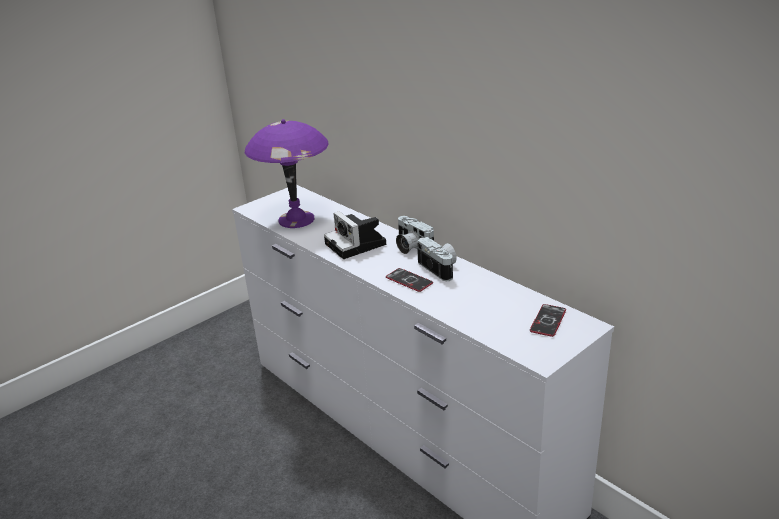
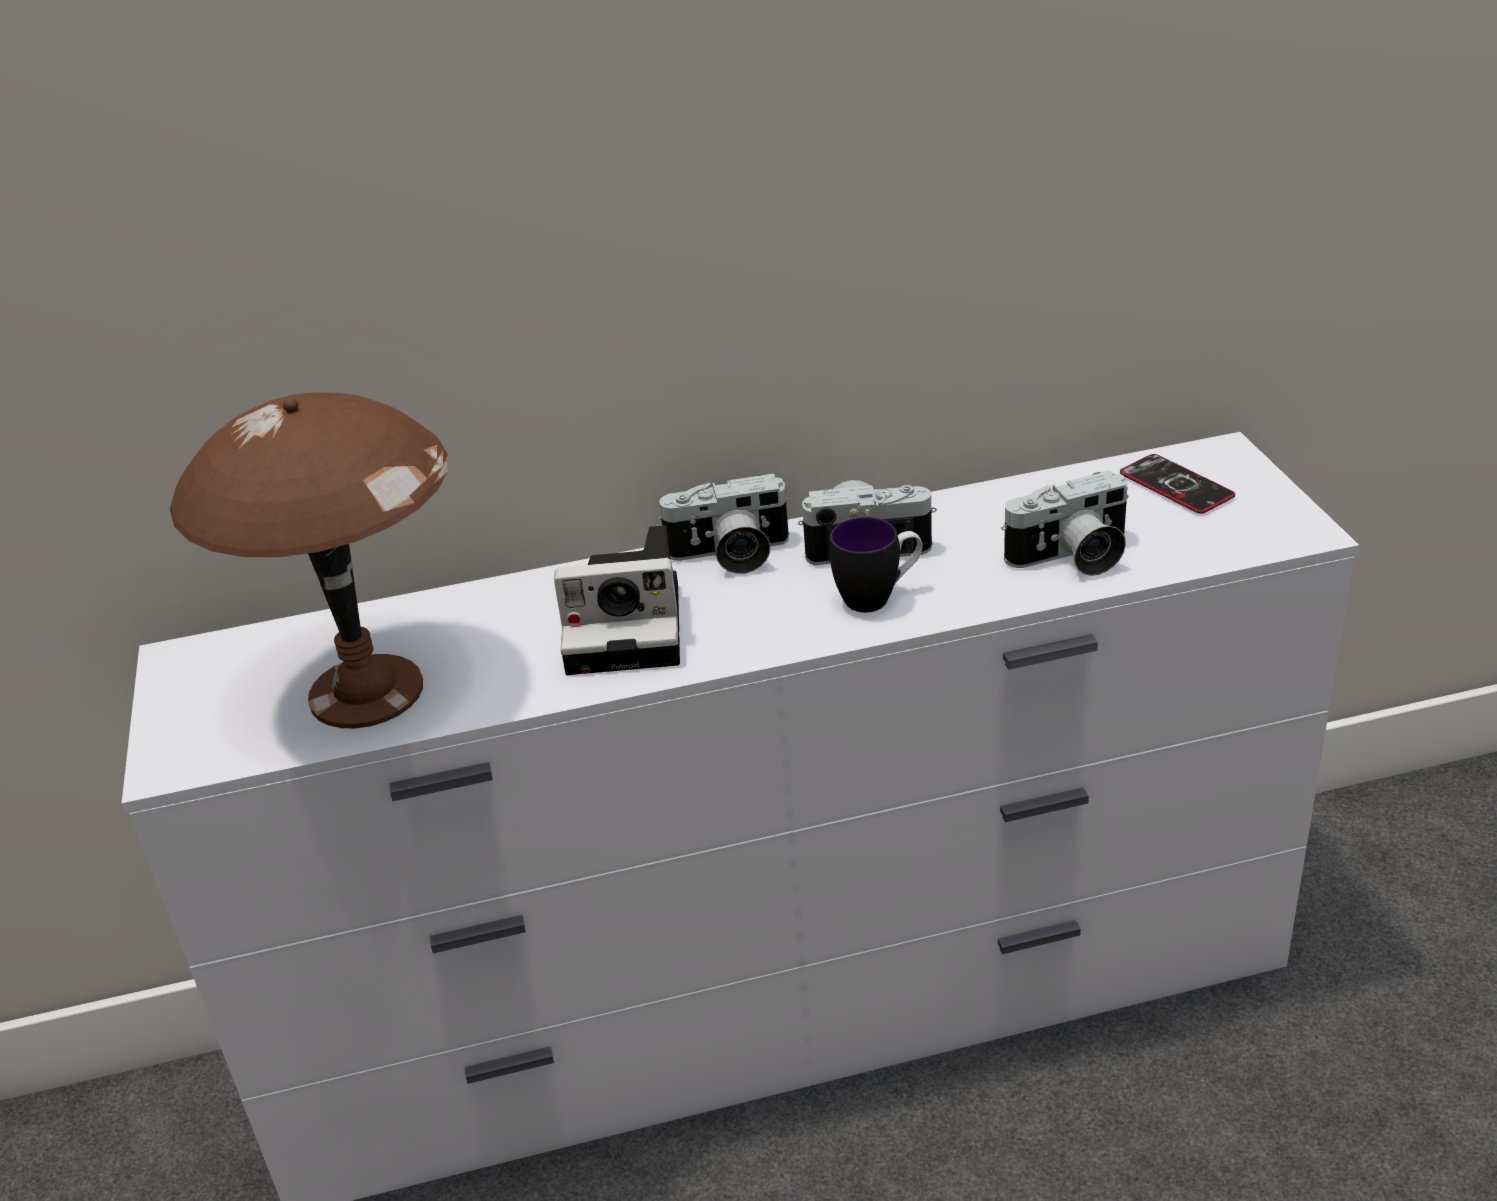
camera: 60 degrees left, 5 degrees up
purple table lamp [245,119,329,228] -> brown table lamp [170,392,448,728]
phone [386,268,433,292] -> mug [830,517,922,613]
none -> camera [1001,470,1129,576]

